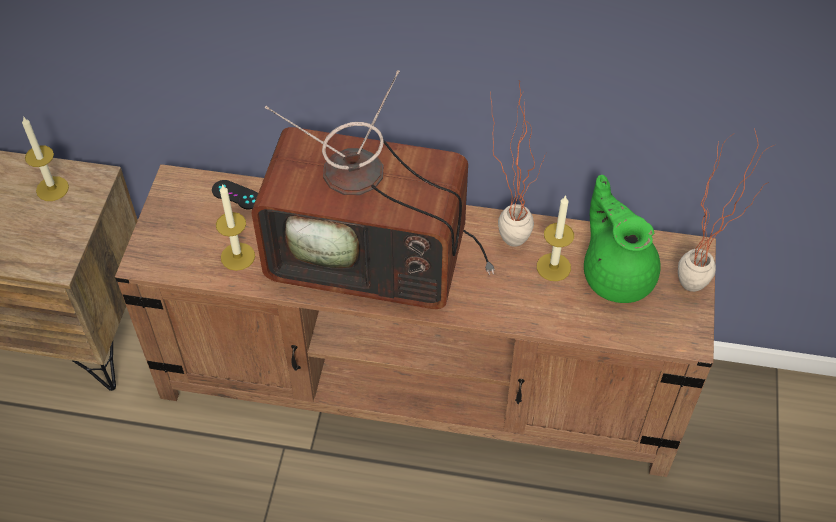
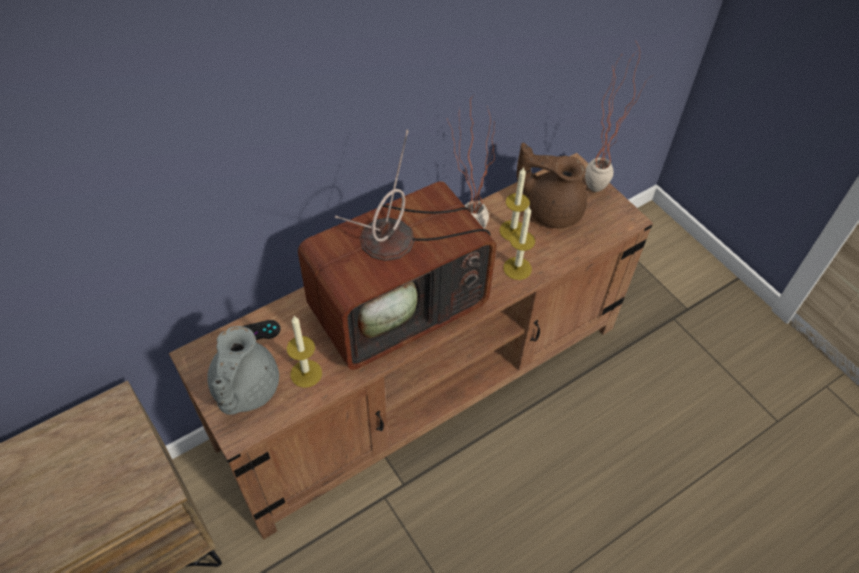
camera: 45 degrees left, 0 degrees up
candle [22,116,69,201] -> candle moved to [503,206,535,280]
green teapot [584,175,661,303] -> brown teapot [517,143,587,228]
none -> grey teapot [207,326,279,415]

